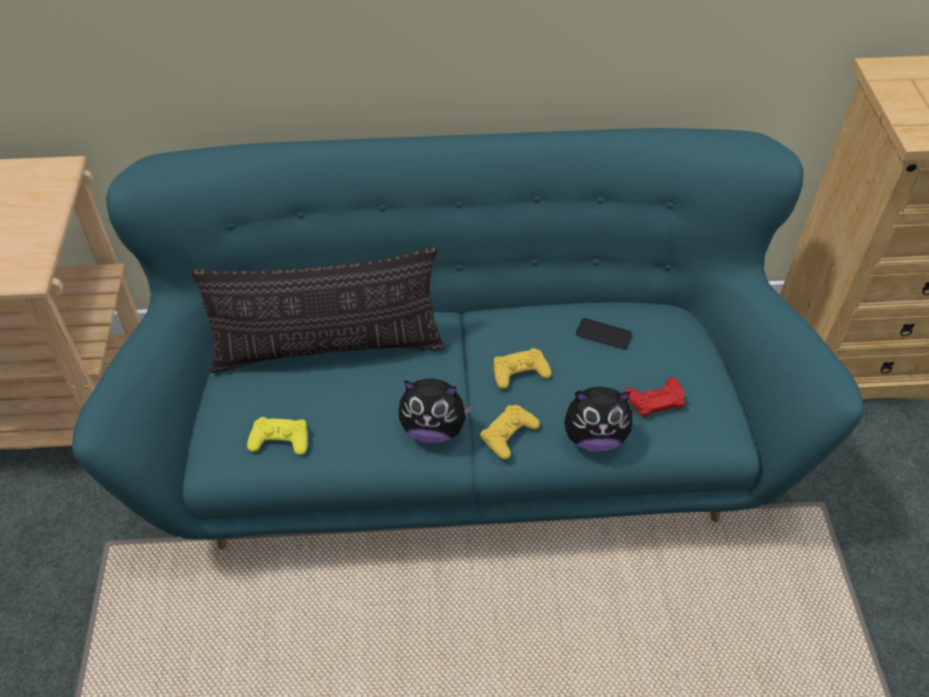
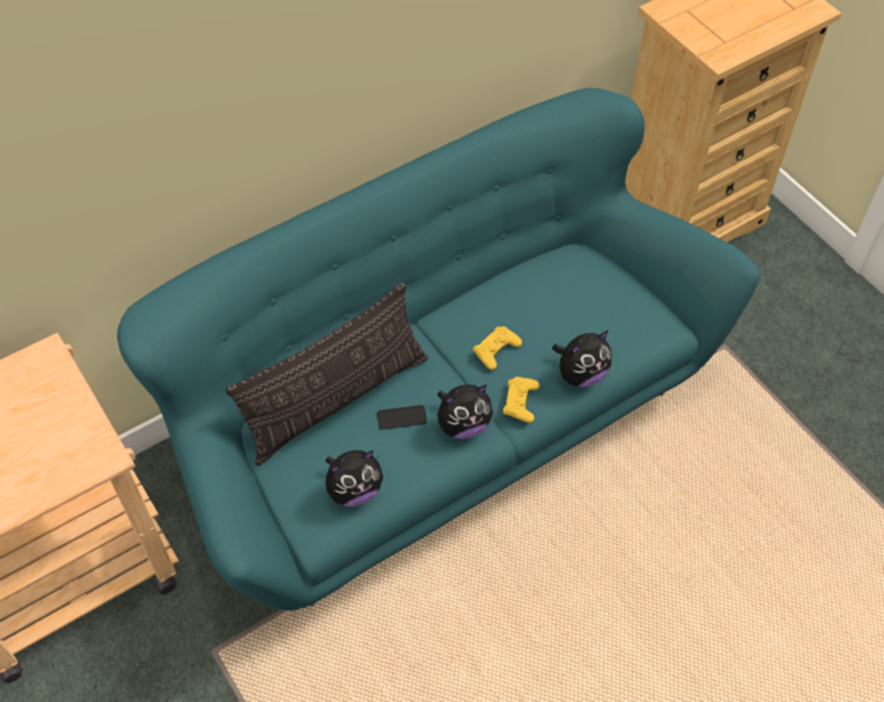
camera: 30 degrees left, 5 degrees up
yellow game controller [247,417,308,455] -> plush toy [325,450,383,506]
phone [576,318,632,349] -> phone moved to [377,405,427,430]
red game controller [624,378,685,418] -> none

